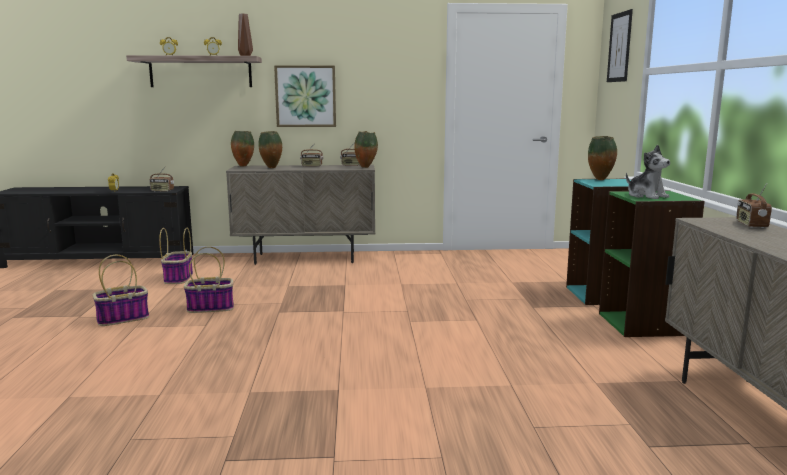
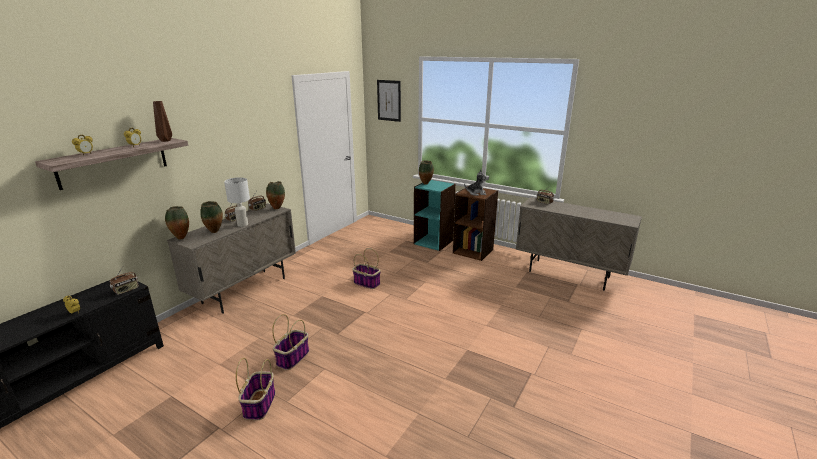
camera: 55 degrees left, 10 degrees up
basket [159,228,193,284] -> basket moved to [352,248,381,289]
picture [274,65,336,127] -> none
green bookcase [599,190,705,337] -> brown bookcase [453,186,498,261]
none -> white table lamp [224,177,250,227]

